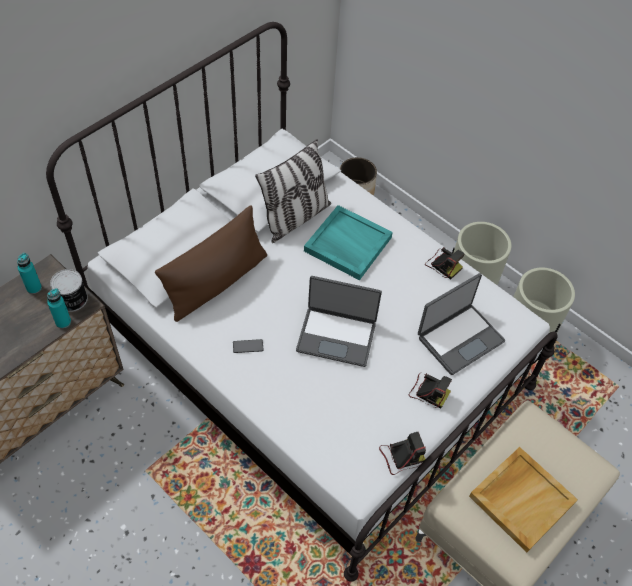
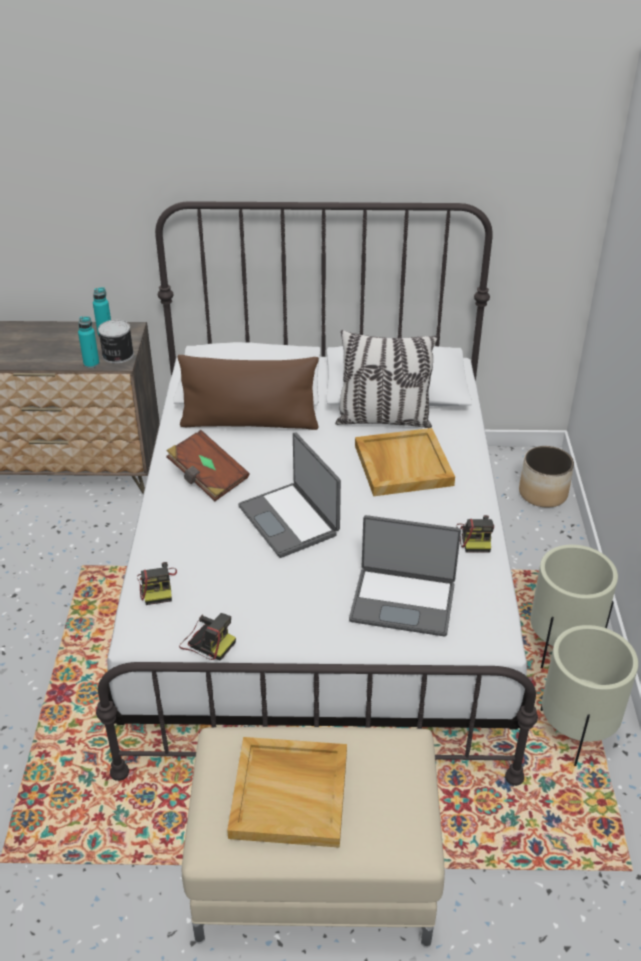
camera: 50 degrees right, 15 degrees down
phone [233,339,263,353] -> brown book [166,430,250,502]
turquoise tray [304,205,393,280] -> beige tray [355,428,455,496]
camera [409,373,452,408] -> camera moved to [137,562,177,605]

